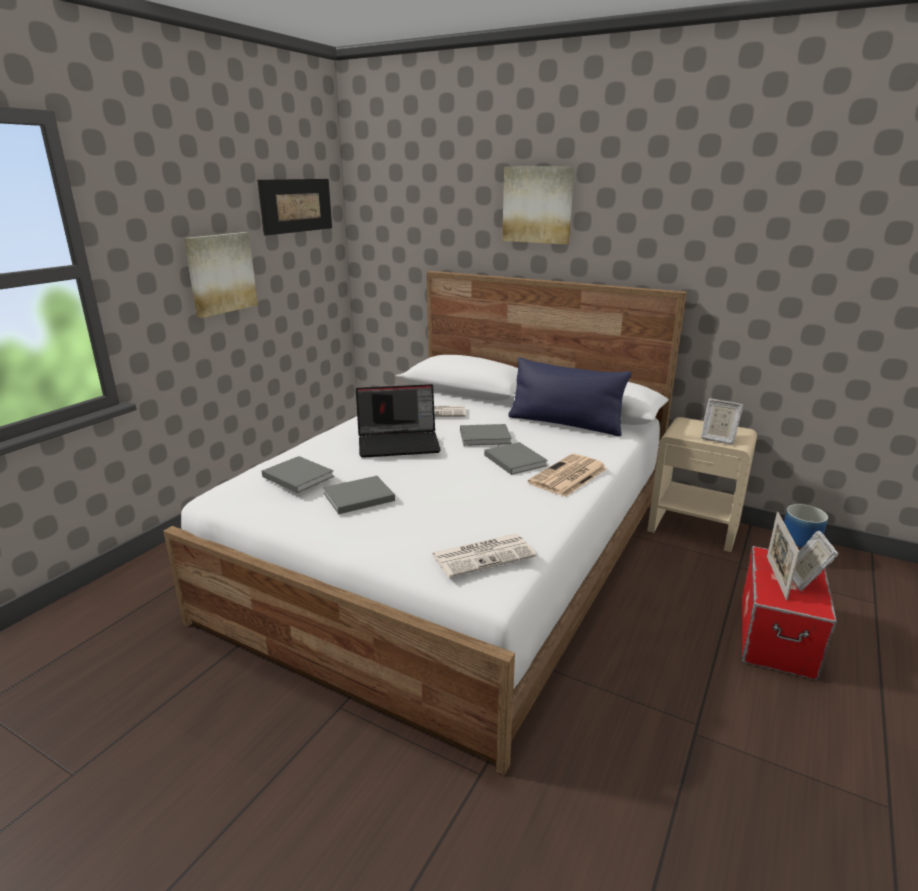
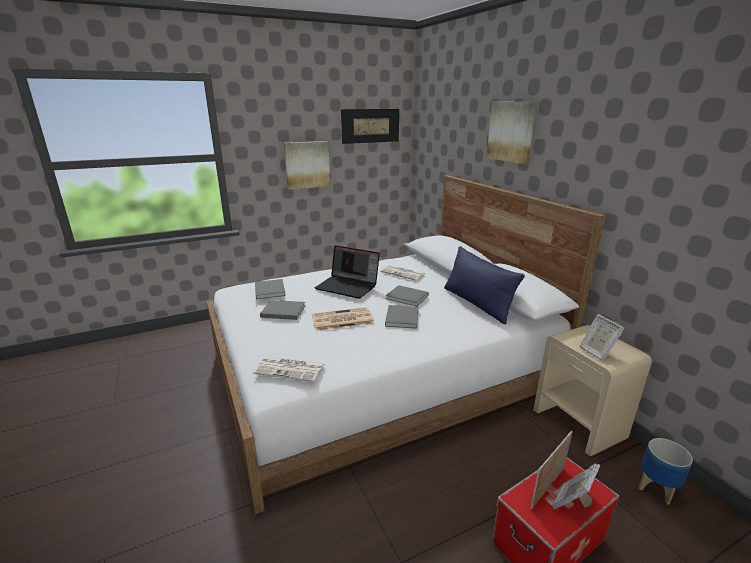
camera: 35 degrees right, 0 degrees up
newspaper [528,454,608,497] -> newspaper moved to [312,307,374,331]

